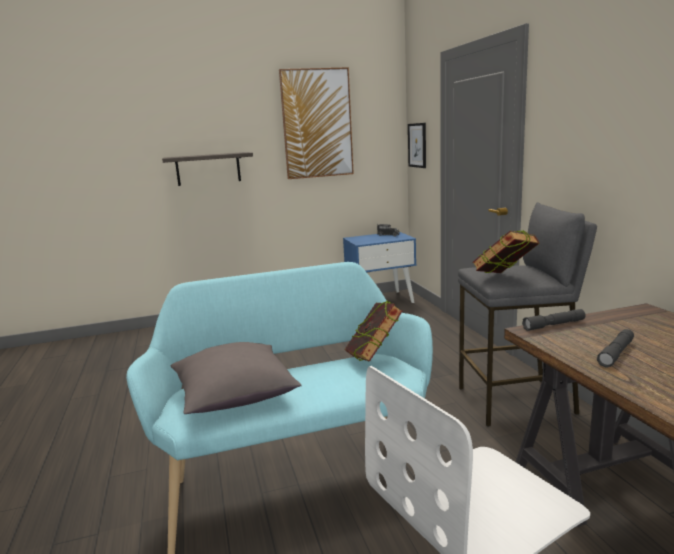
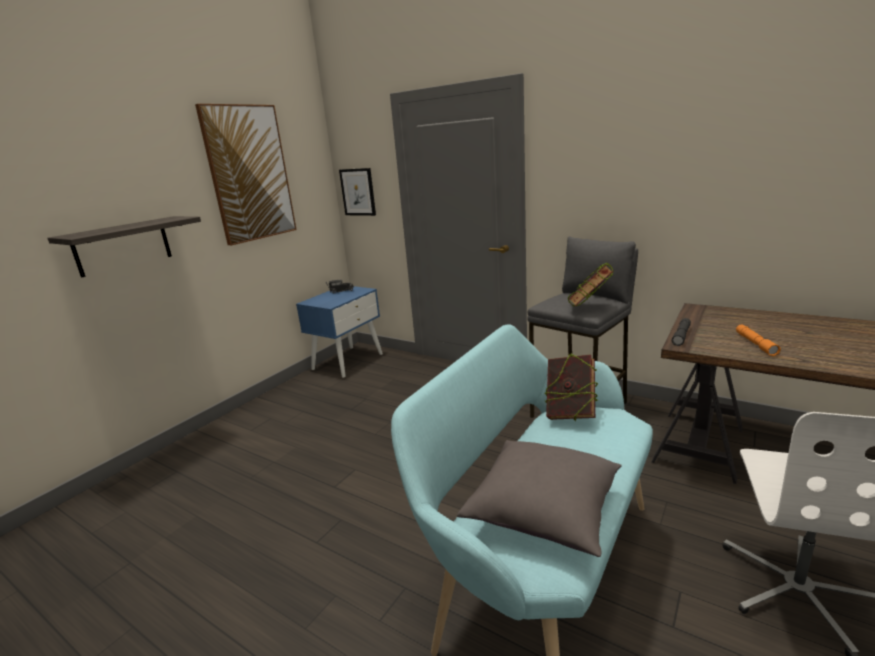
camera: 40 degrees left, 5 degrees up
grey flashlight [597,329,634,368] -> orange flashlight [736,324,781,356]

